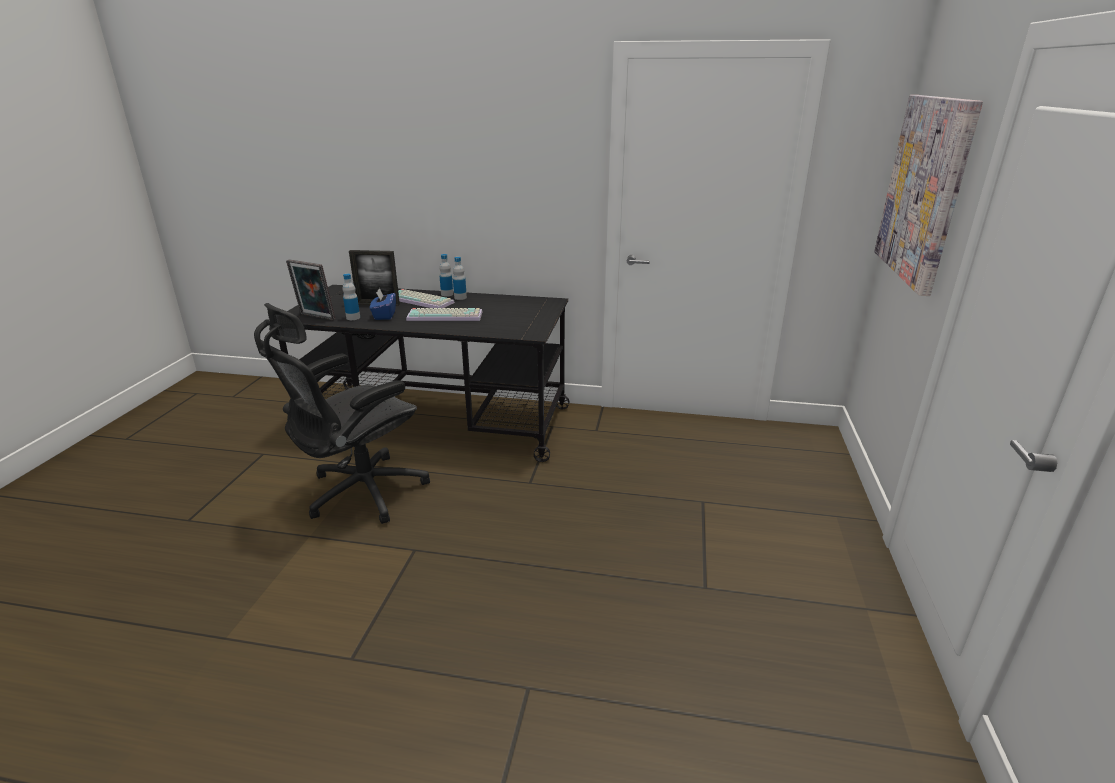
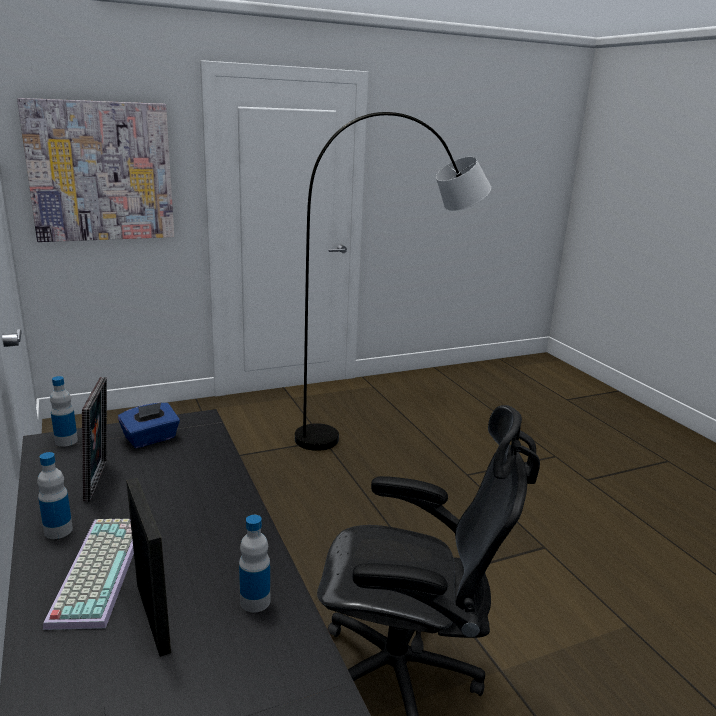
camera: 125 degrees left, 5 degrees down
picture frame [286,259,335,320] -> picture frame moved to [82,377,107,502]
blue tissue box [370,288,396,320] -> blue tissue box moved to [118,402,180,448]
keyboard [406,308,482,321] -> none
bottle [439,254,453,297] -> bottle moved to [50,376,78,447]
none -> grey floor lamp [295,112,491,451]

